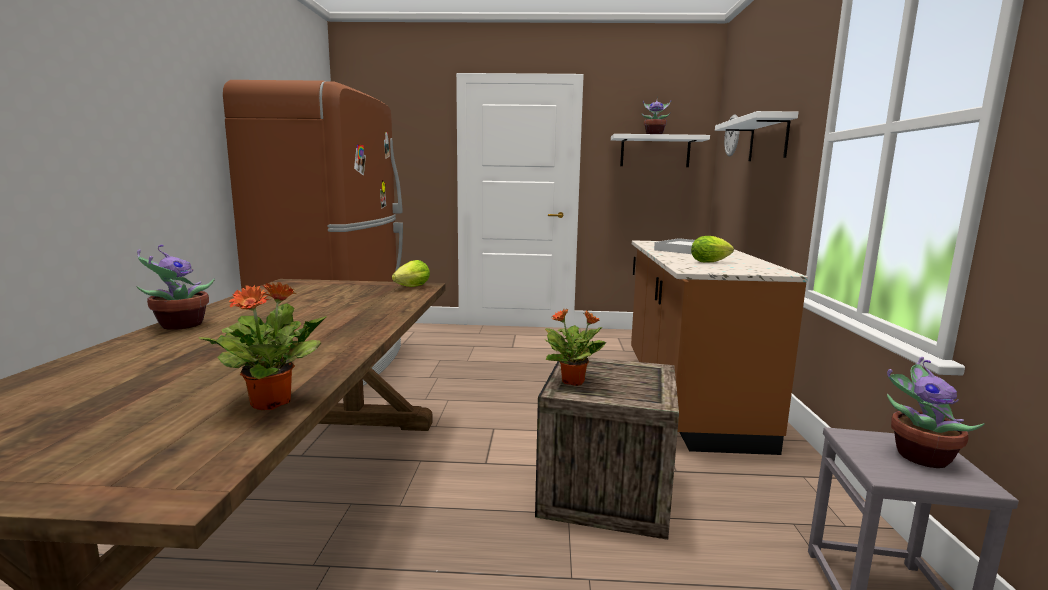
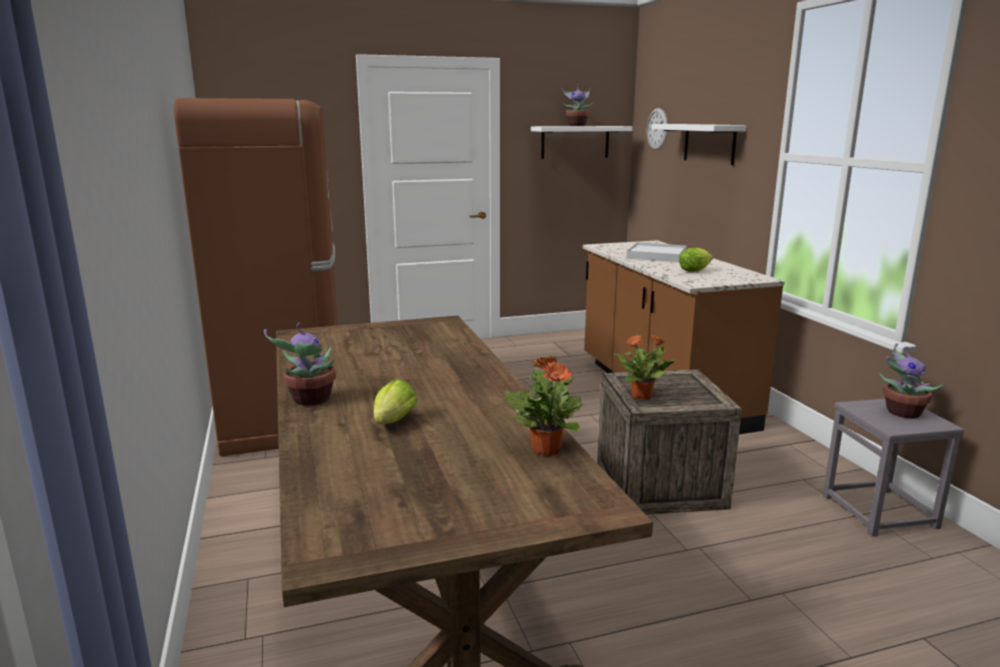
camera: 20 degrees left, 5 degrees up
lettuce [392,260,430,287] -> lettuce moved to [373,379,417,424]

